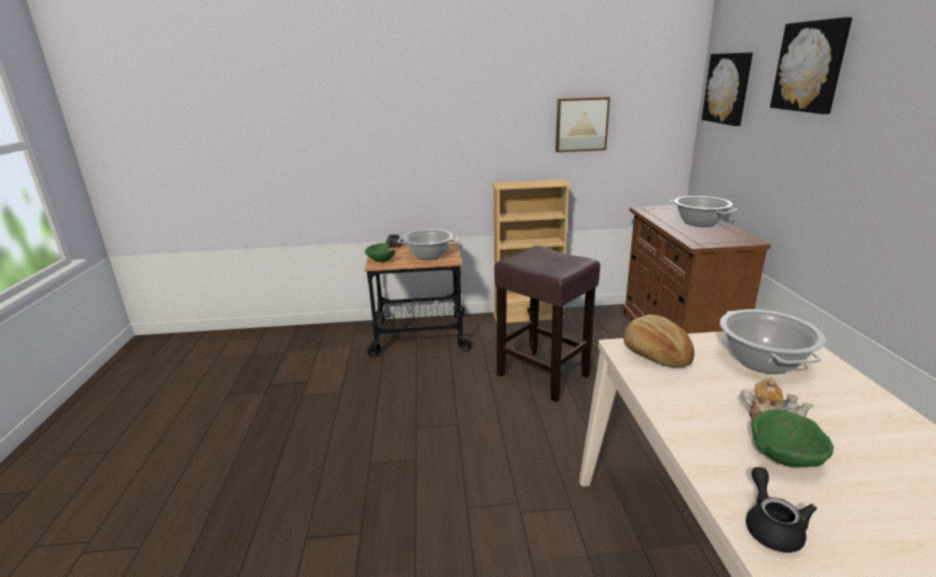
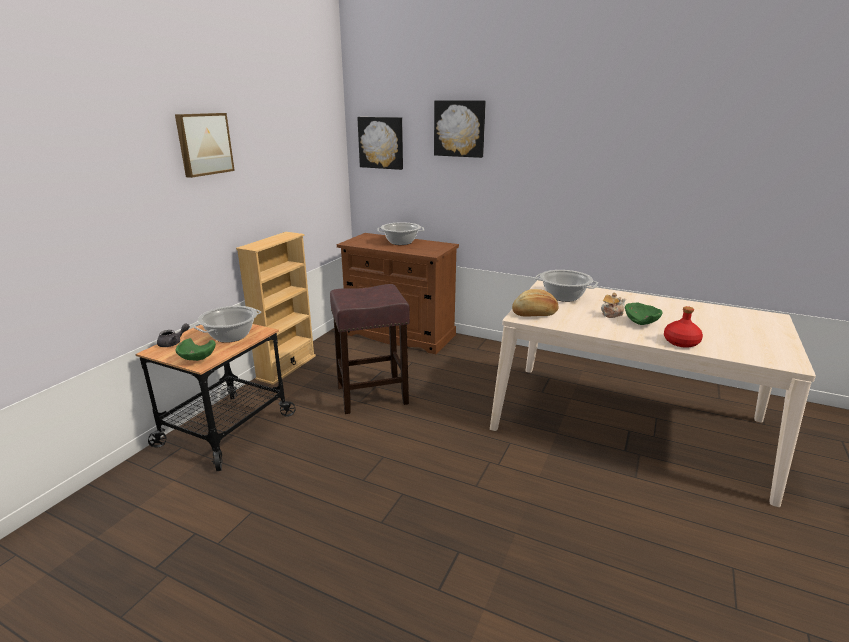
camera: 60 degrees left, 0 degrees up
picture [555,97,610,152] -> picture moved to [175,113,235,178]
black teapot [746,467,817,553] -> red bottle [664,306,703,348]

